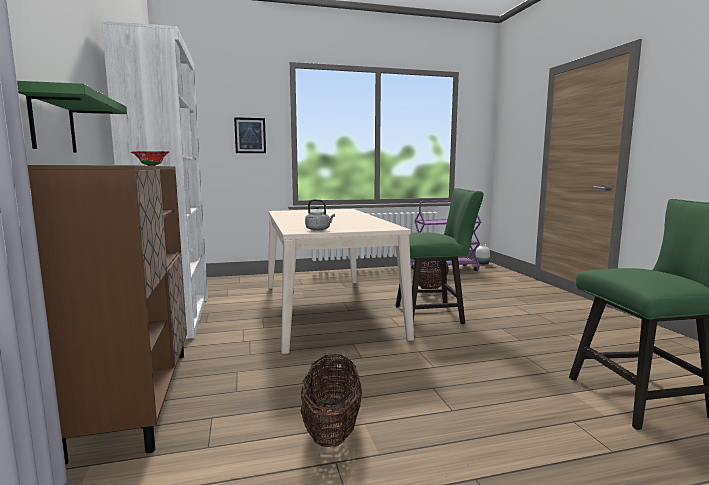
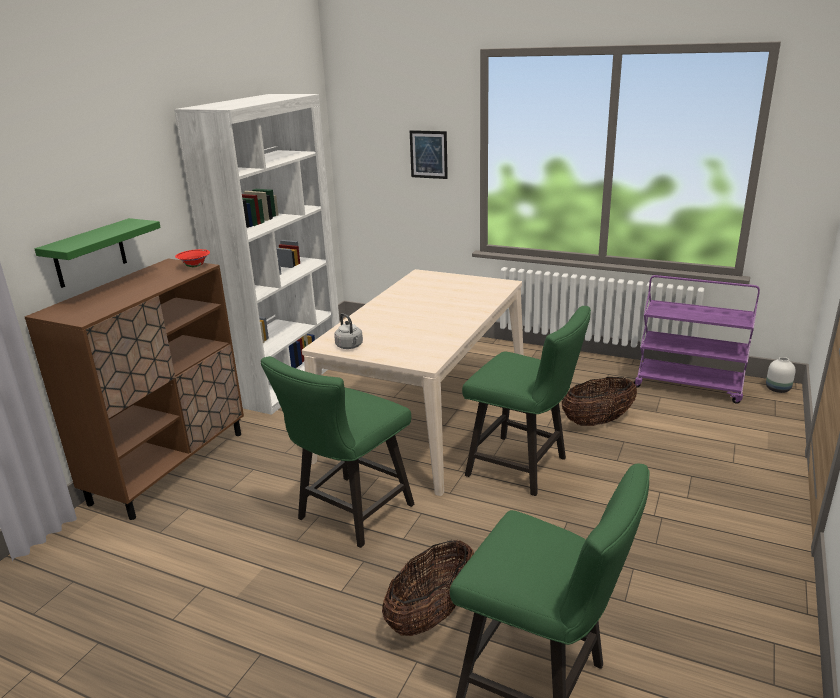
camera: 40 degrees right, 15 degrees up
basket [301,354,362,447] -> basket moved to [382,539,474,636]
none -> green chair [261,356,414,548]

